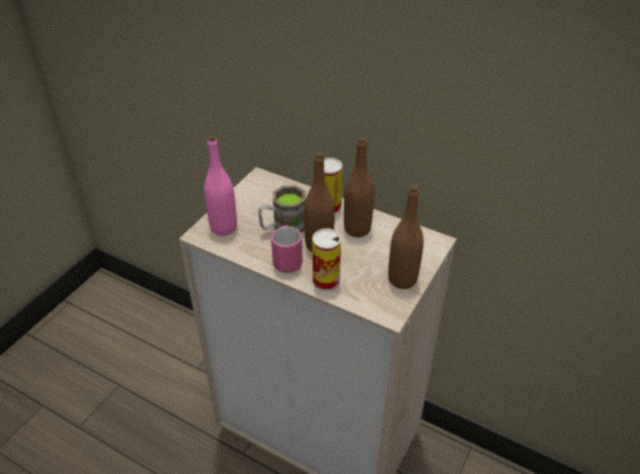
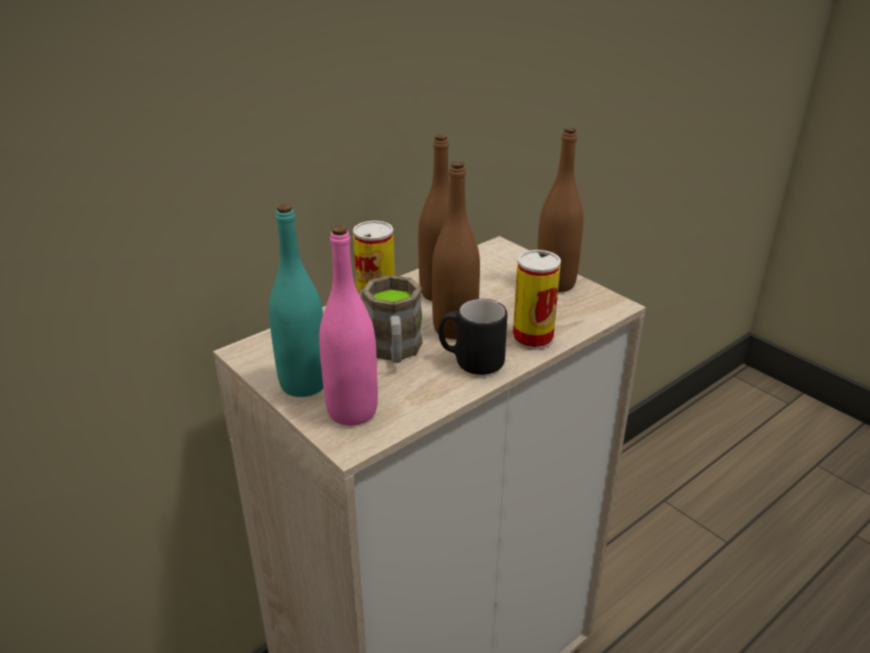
camera: 70 degrees left, 10 degrees down
pink mug [271,225,302,273] -> black mug [439,299,507,375]
none -> turquoise bottle [269,204,323,397]

